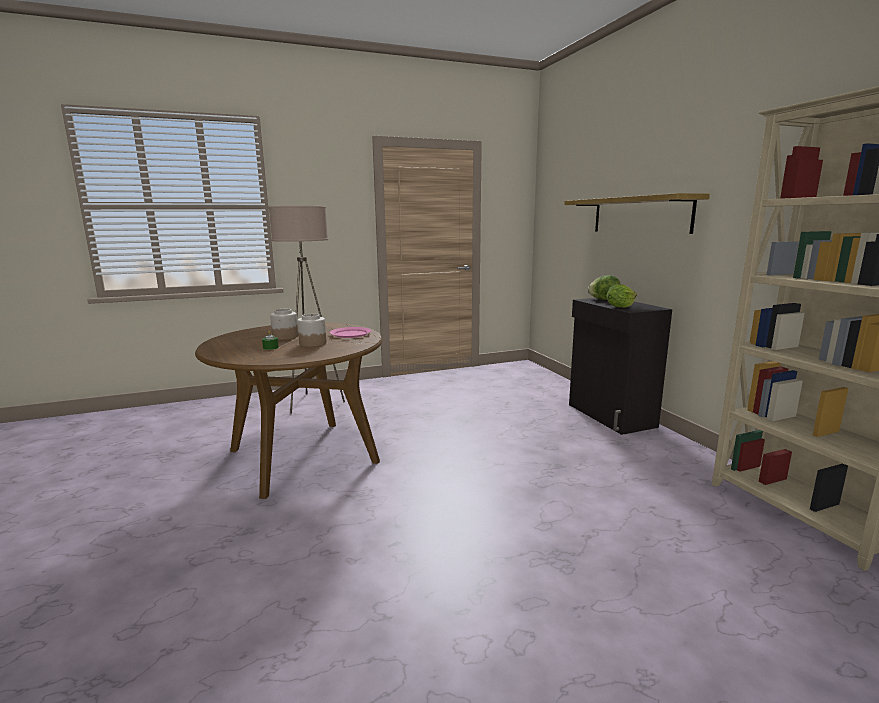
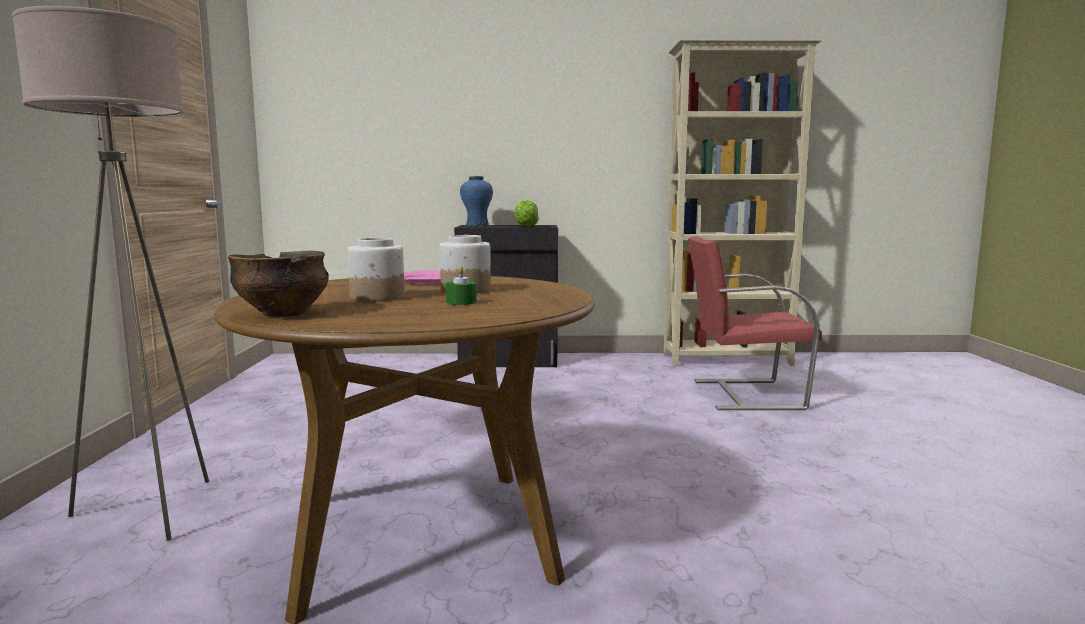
camera: 70 degrees left, 5 degrees down
shelf [564,193,710,234] -> none
lettuce [588,275,620,300] -> blue vase [460,176,493,226]
none -> bowl [228,251,329,317]
none -> red chair [688,236,822,410]

